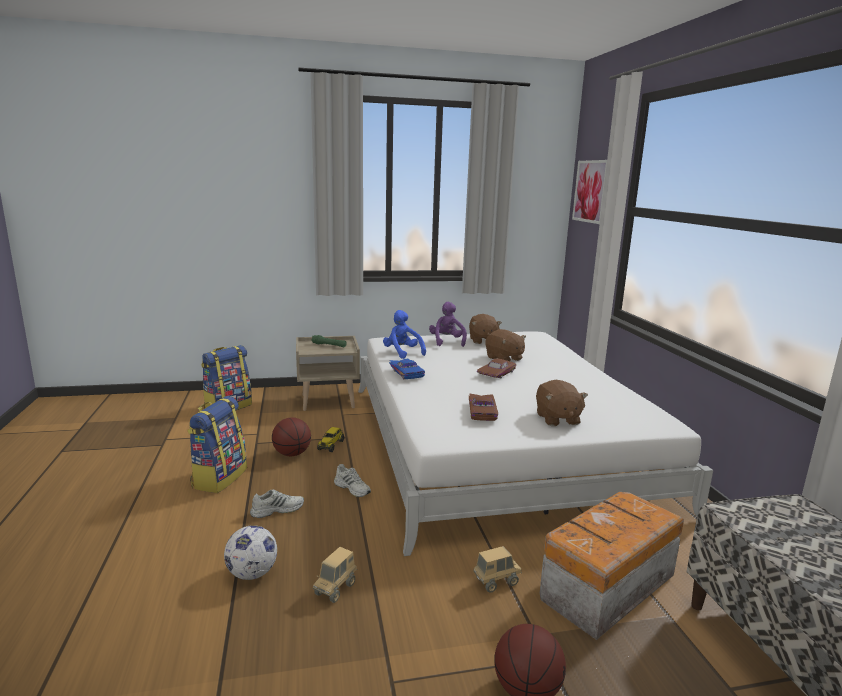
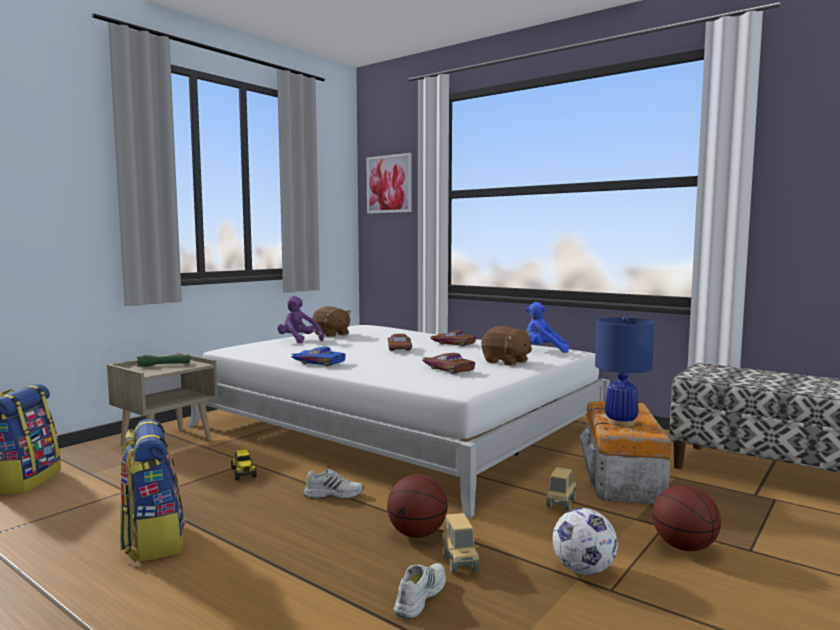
camera: 40 degrees left, 10 degrees down
football [224,525,277,580] -> football moved to [553,508,618,575]
white shoe [250,489,304,518] -> white shoe moved to [394,563,446,619]
basketball [272,417,311,456] -> basketball moved to [387,474,448,538]
blue plush toy [383,310,426,359] -> blue plush toy moved to [526,302,569,353]
brown plush toy [485,329,526,361] -> none
none -> brown toy car [430,330,476,346]
none -> blue table lamp [595,316,654,427]

